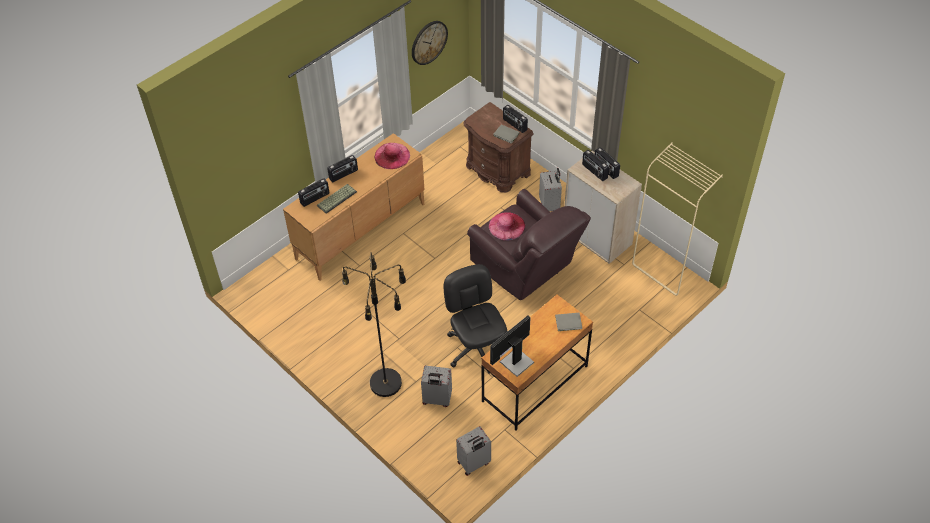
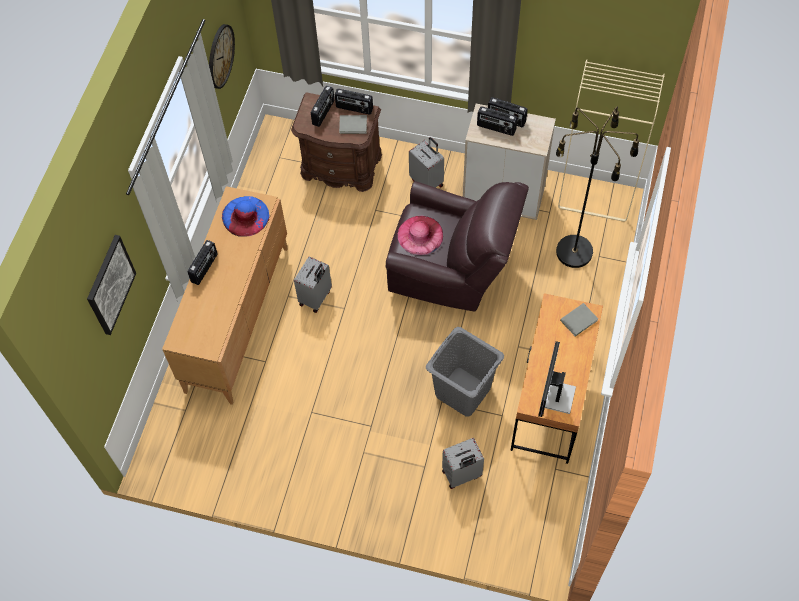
camera: 30 degrees left, 10 degrees up
radio [298,178,329,207] -> radio moved to [311,85,334,127]
keyboard [317,184,357,214] -> none
floor lamp [342,252,406,397] -> floor lamp moved to [556,107,639,268]
pink hat [375,143,410,169] -> blue hat [222,196,269,237]
black office chair [443,264,507,374] -> grey laundry basket [426,327,504,417]
grey suitcase [456,426,491,476] -> grey suitcase moved to [294,256,332,313]
none -> picture [87,235,136,335]

